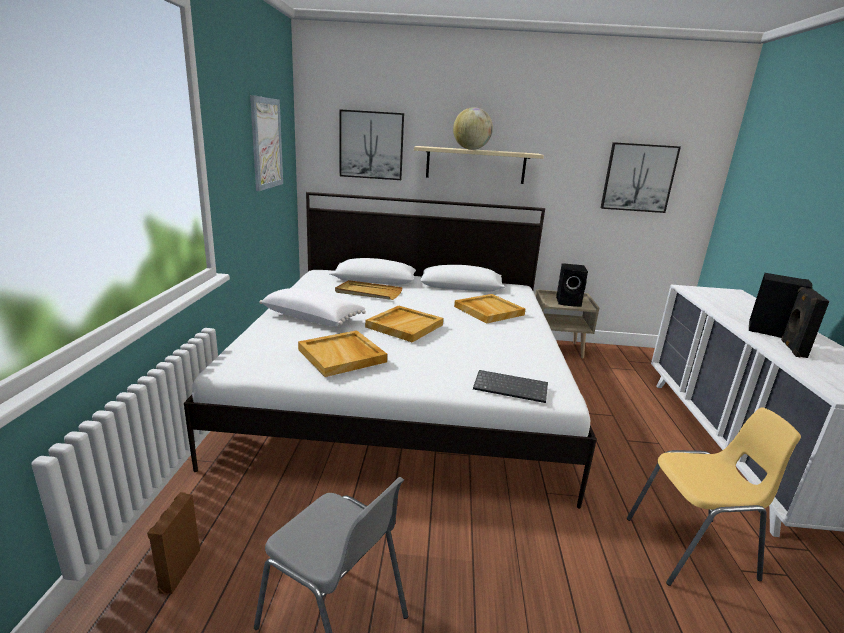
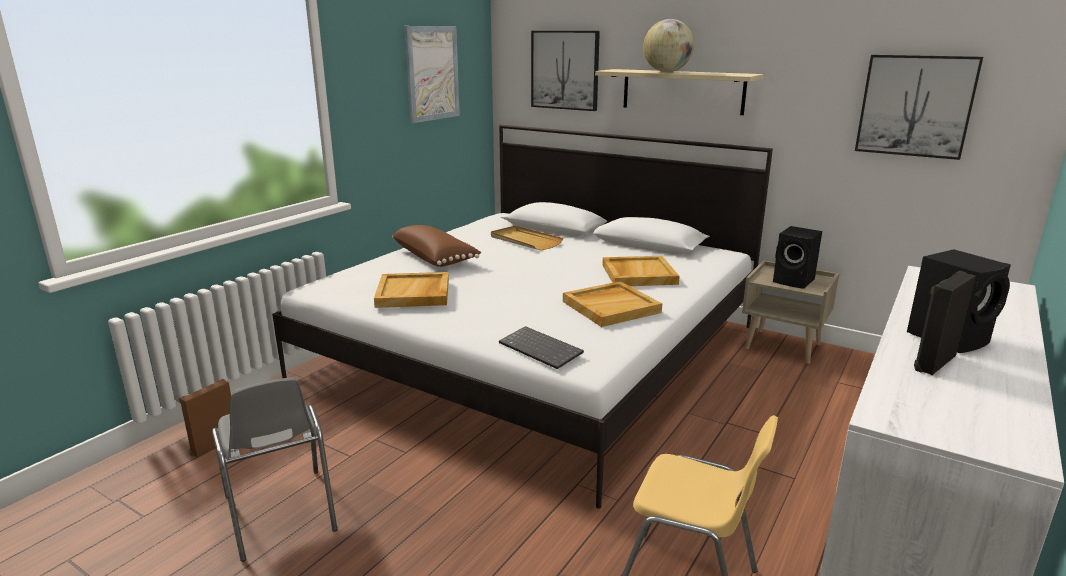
camera: 30 degrees right, 0 degrees up
white pillow [259,288,366,326] -> brown pillow [392,225,481,267]
beige tray [365,305,443,342] -> beige tray moved to [563,281,662,327]

